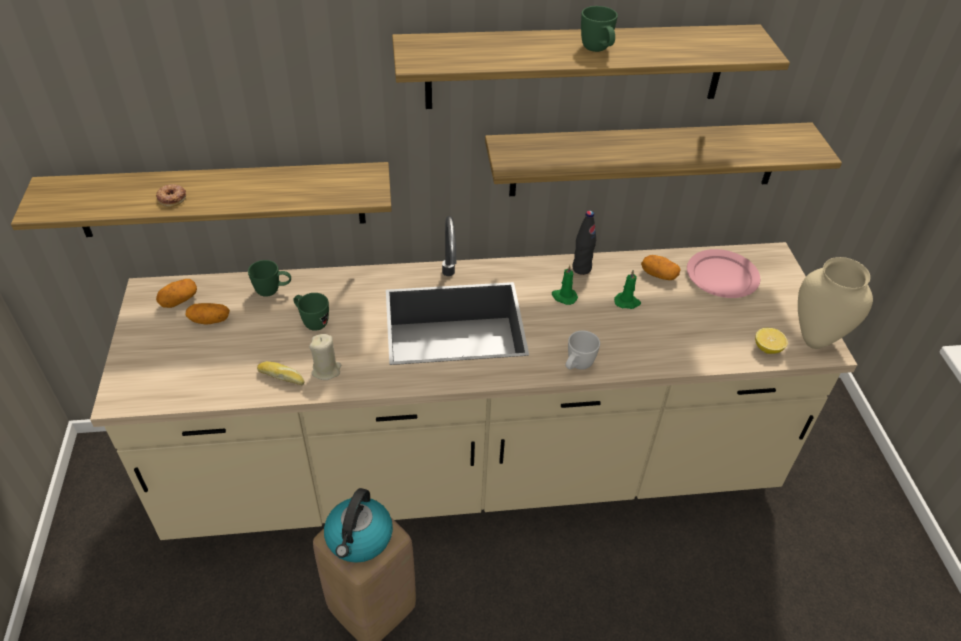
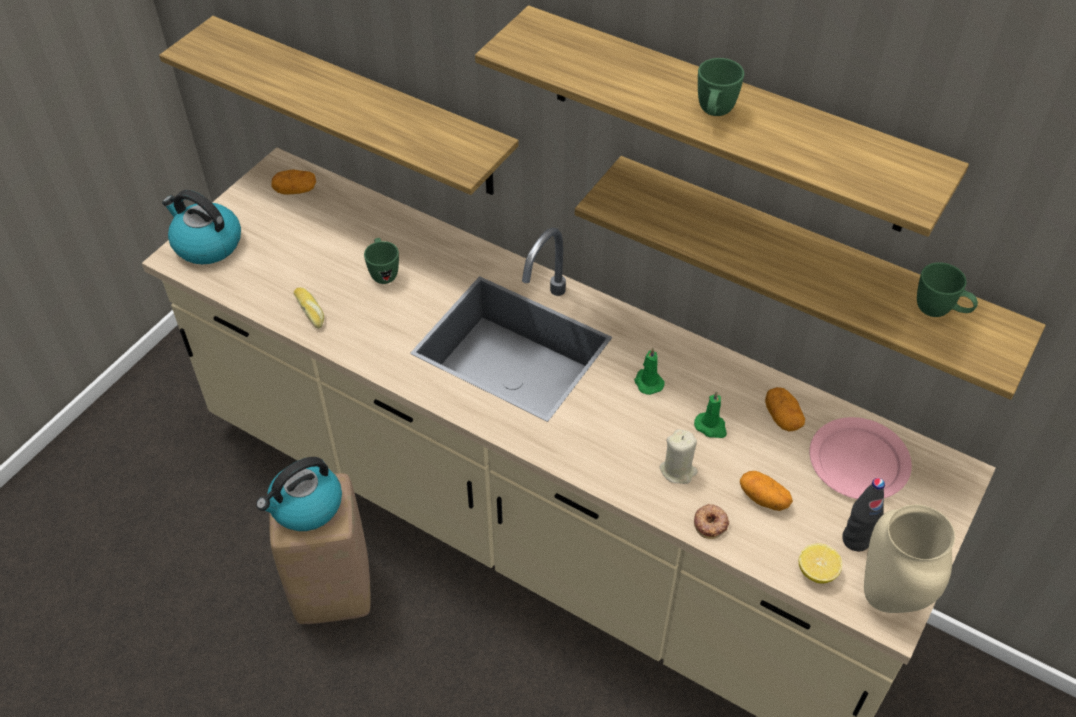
camera: 40 degrees right, 5 degrees up
donut [156,184,186,207] -> donut moved to [694,504,729,539]
potato [185,303,230,325] -> potato moved to [740,471,793,511]
green mug [248,260,291,297] -> green mug moved to [917,262,978,317]
beige candle [309,334,341,380] -> beige candle moved to [659,429,698,484]
white mug [566,330,600,370] -> none
black bottle [572,211,596,275] -> black bottle moved to [842,478,885,551]
none -> kettle [162,190,241,264]

